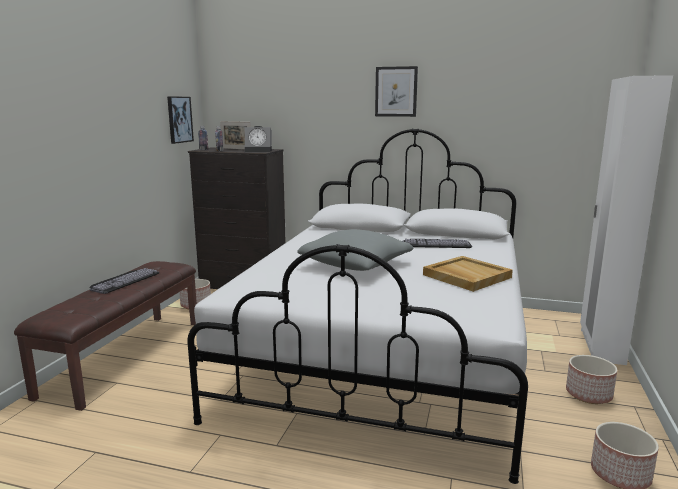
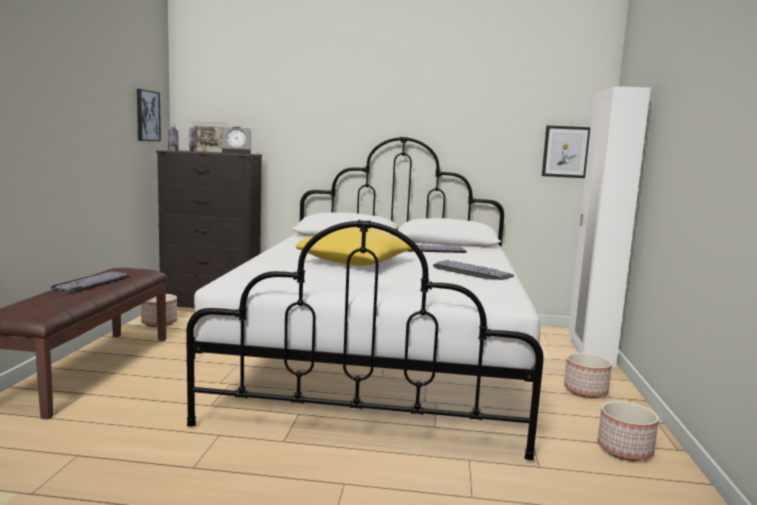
camera: 10 degrees left, 5 degrees down
grey pillow [297,229,414,271] -> yellow pillow [296,227,412,266]
picture [375,66,418,117] -> picture moved to [542,126,590,178]
beige tray [423,256,513,292] -> keyboard [433,260,514,280]

